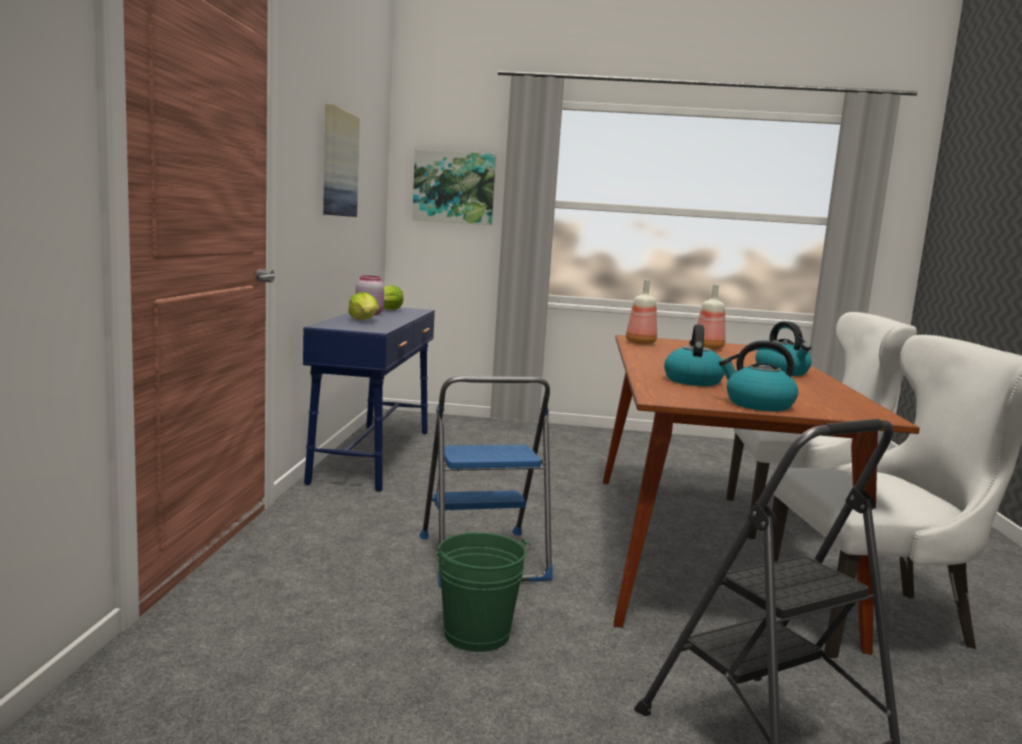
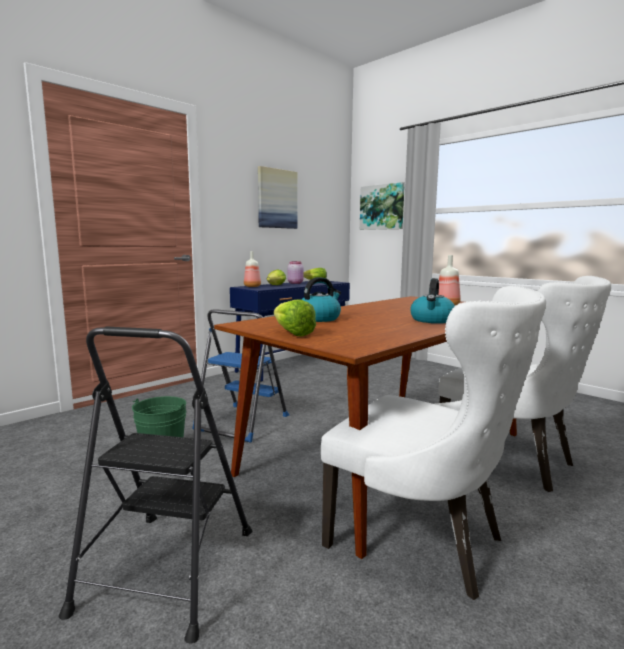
camera: 40 degrees right, 0 degrees up
bottle [626,280,657,345] -> bottle moved to [244,251,261,287]
kettle [719,340,798,411] -> lettuce [274,299,316,337]

